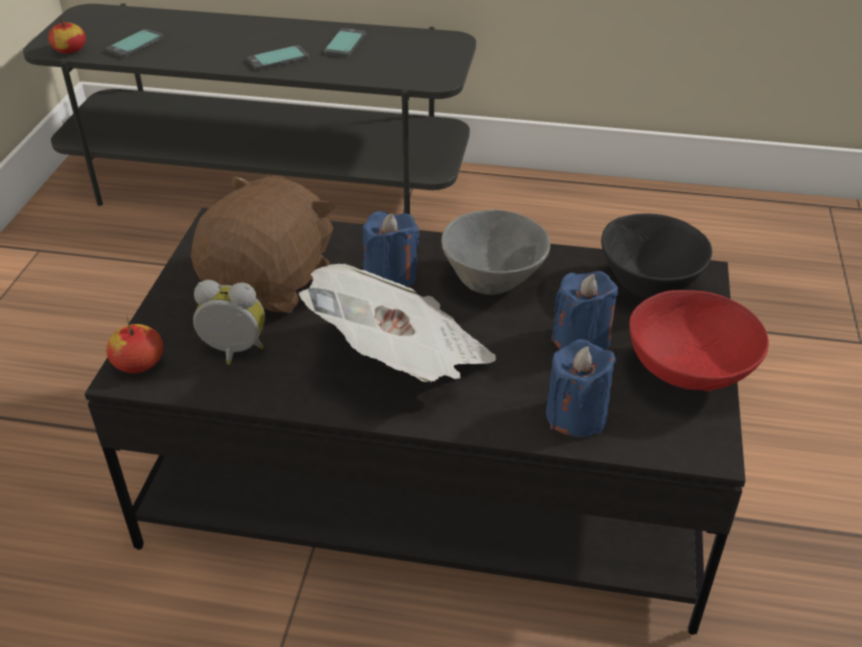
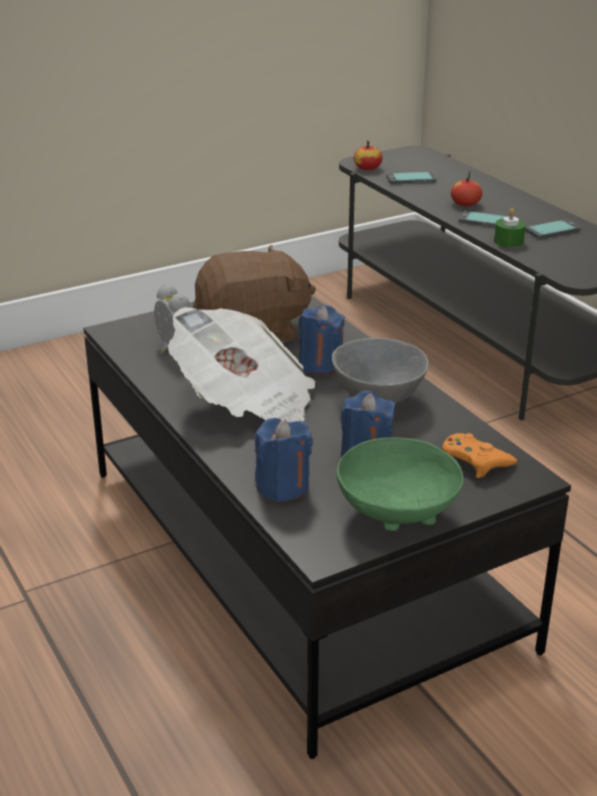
camera: 50 degrees right, 10 degrees down
apple [106,317,163,373] -> apple moved to [451,172,482,206]
black bowl [601,213,712,298] -> orange game controller [442,433,517,478]
red bowl [630,290,769,391] -> green bowl [336,437,464,531]
none -> green candle [494,208,526,248]

